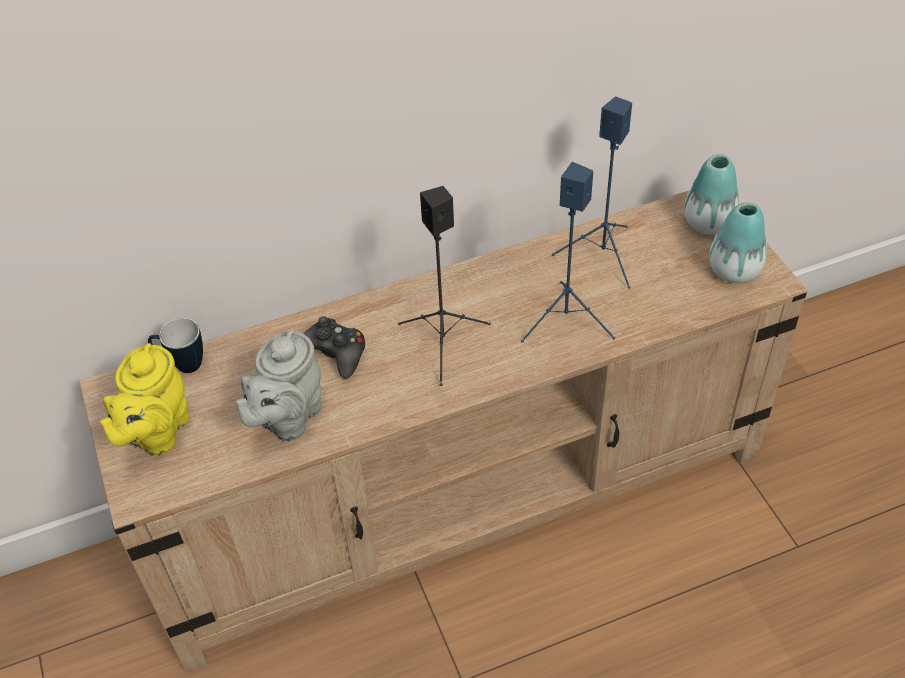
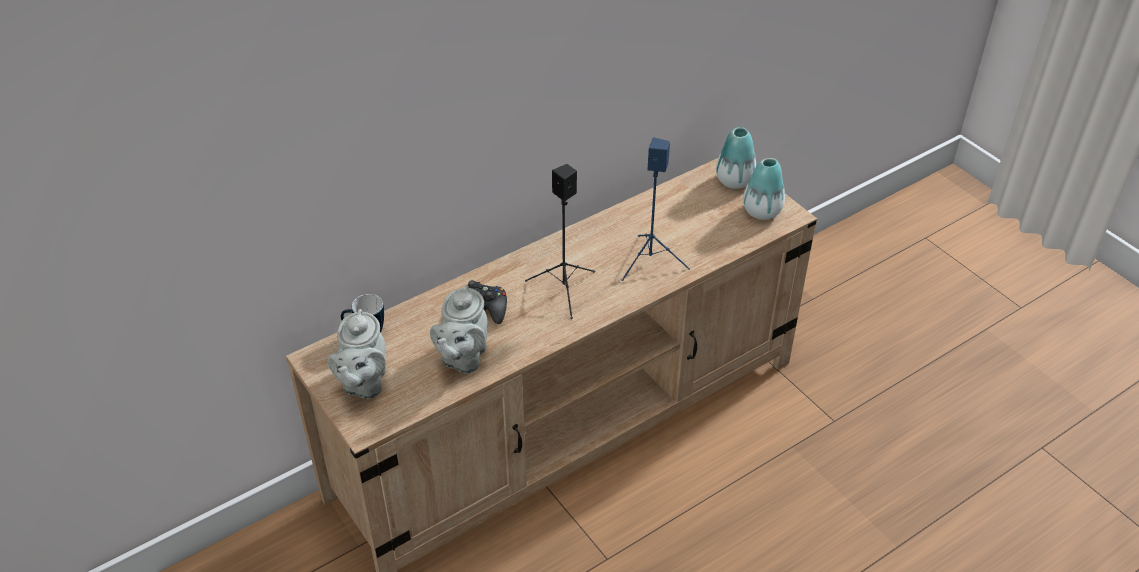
camera: 15 degrees left, 5 degrees down
yellow teapot [100,343,189,456] -> grey teapot [328,309,386,399]
blue speaker [552,97,632,289] -> none

